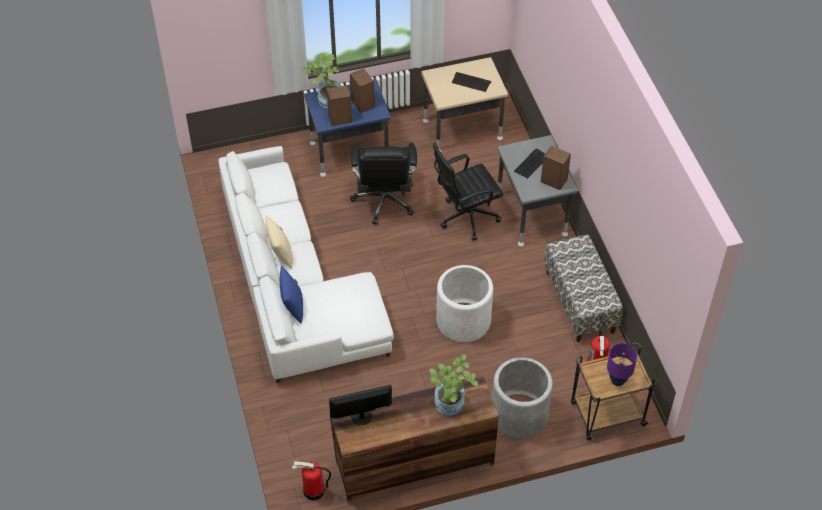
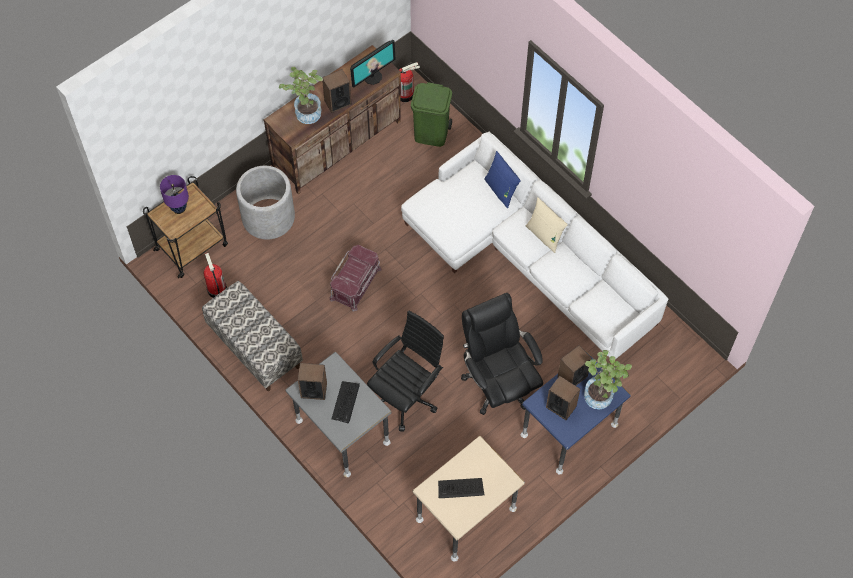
camera: 155 degrees right, 10 degrees up
white planter [436,265,493,342] -> red storage box [330,245,382,312]
none -> speaker [322,69,352,113]
none -> green trash can [411,82,452,147]

